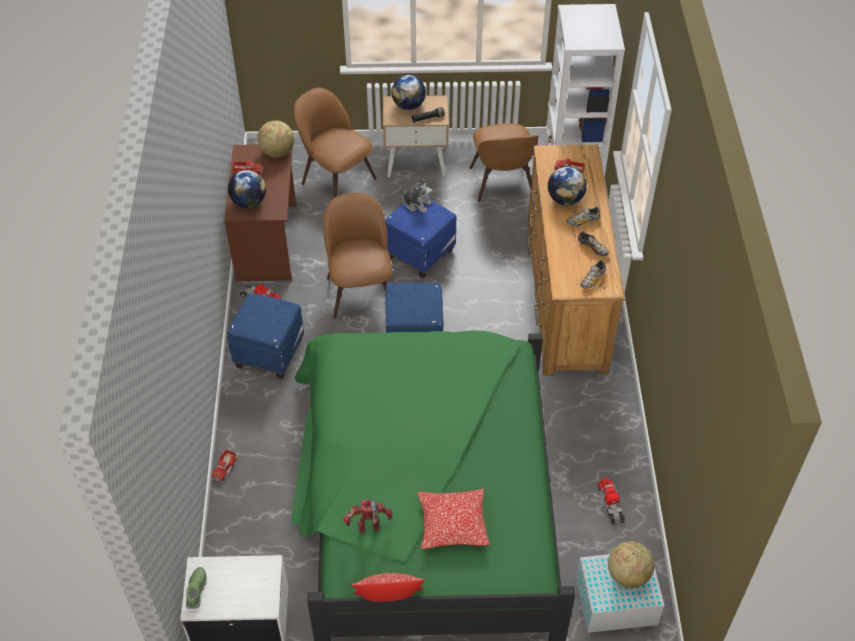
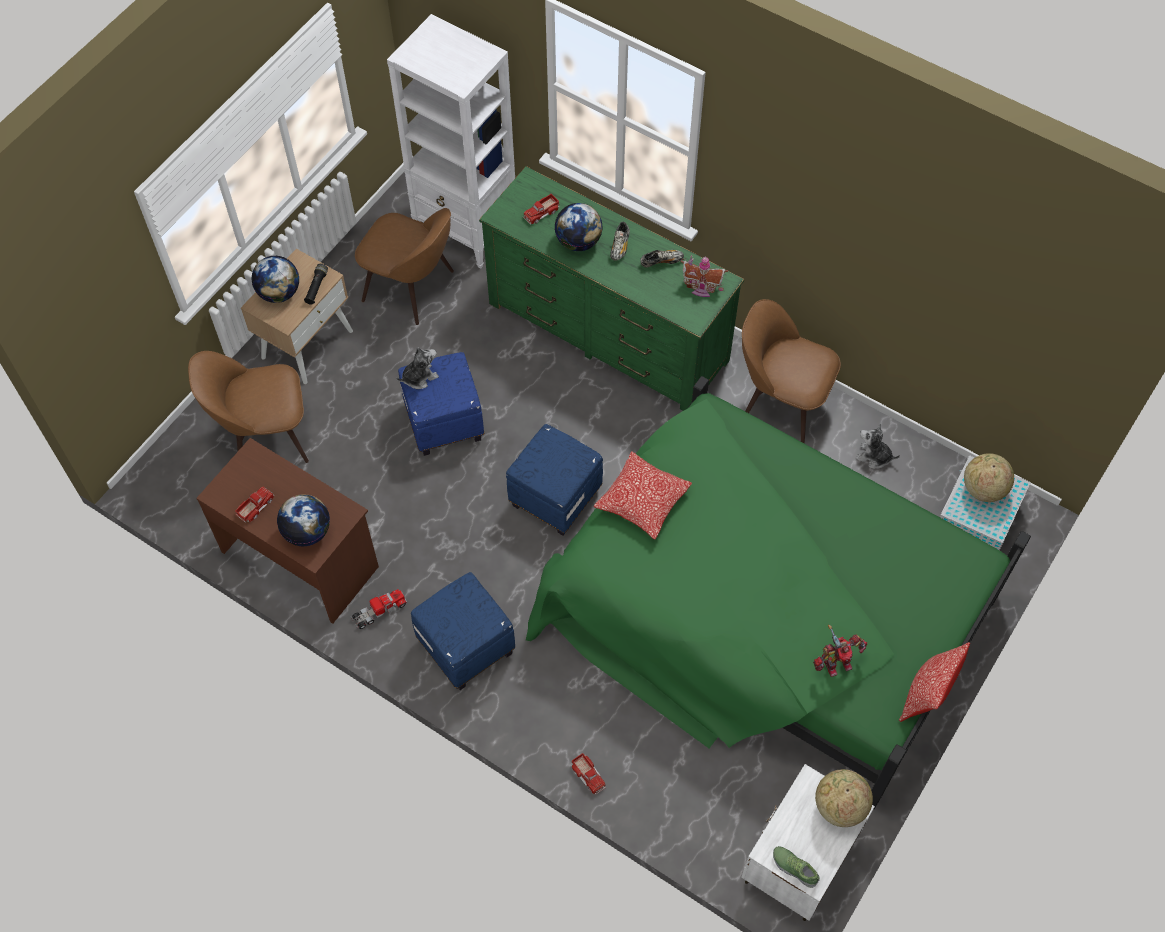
camera: 55 degrees left, 10 degrees up
globe [257,120,294,157] -> globe moved to [815,769,873,827]
brown chair [323,193,393,319] -> brown chair moved to [742,299,841,444]
toy robot [343,500,392,533] -> toy robot turned 135 degrees counterclockwise [813,625,867,677]
pillow [418,489,489,549] -> pillow moved to [594,451,692,539]
brown dresser [527,145,625,376] -> green dresser [479,166,744,411]
shoe [580,260,606,288] -> toy house [681,255,728,297]
toy truck [597,478,625,525] -> plush toy [856,423,900,469]

